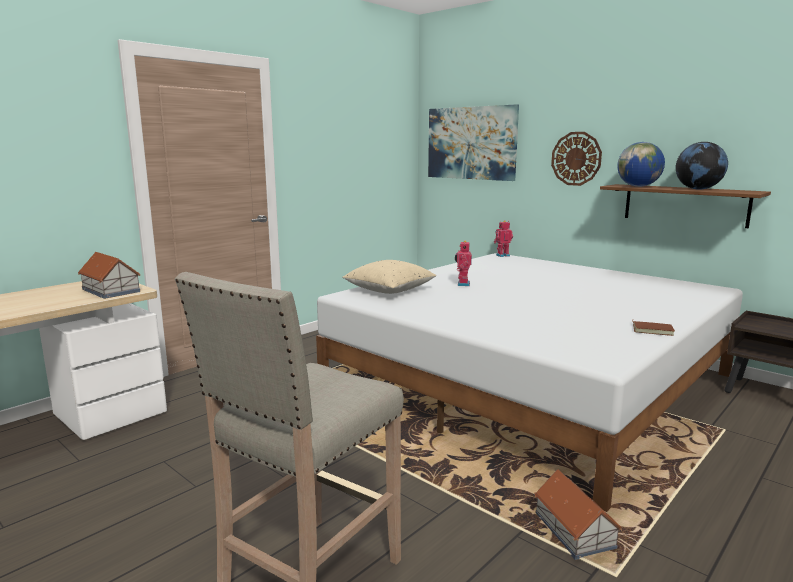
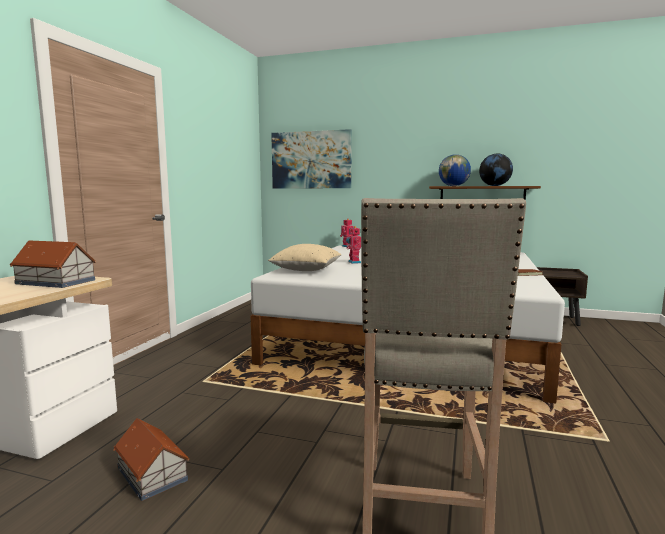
camera: 25 degrees left, 5 degrees down
toy house [534,469,622,560] -> toy house moved to [113,418,189,501]
wall clock [551,132,602,186] -> none

